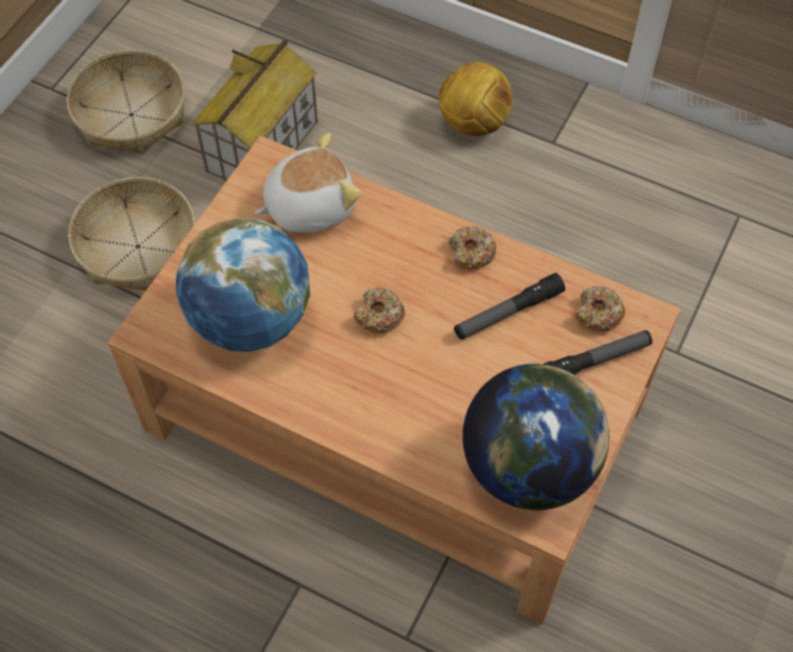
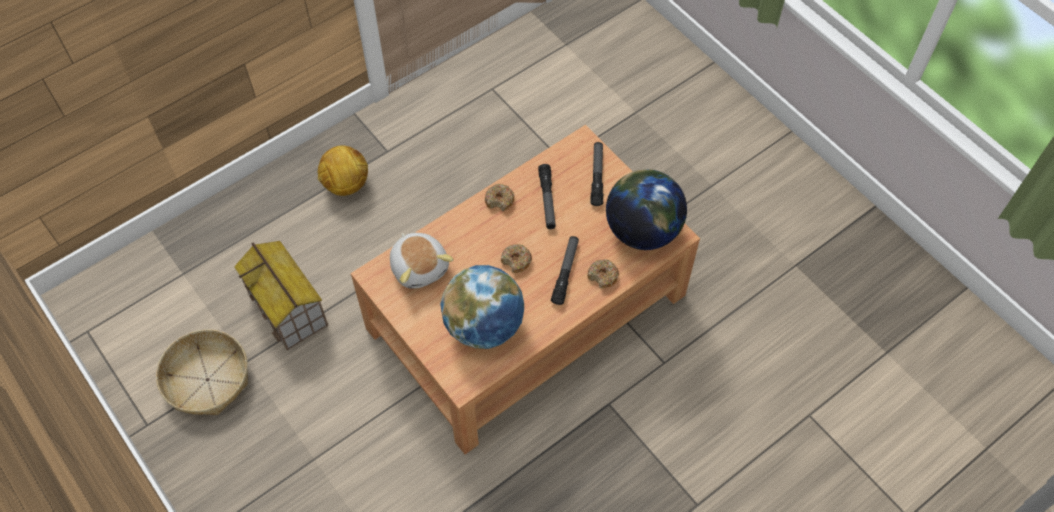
camera: 65 degrees left, 0 degrees up
basket [68,177,195,291] -> none
plush toy [255,133,362,233] -> plush toy turned 150 degrees clockwise [390,233,453,289]
donut [575,286,625,331] -> donut moved to [588,259,619,288]
none -> flashlight [551,236,579,305]

